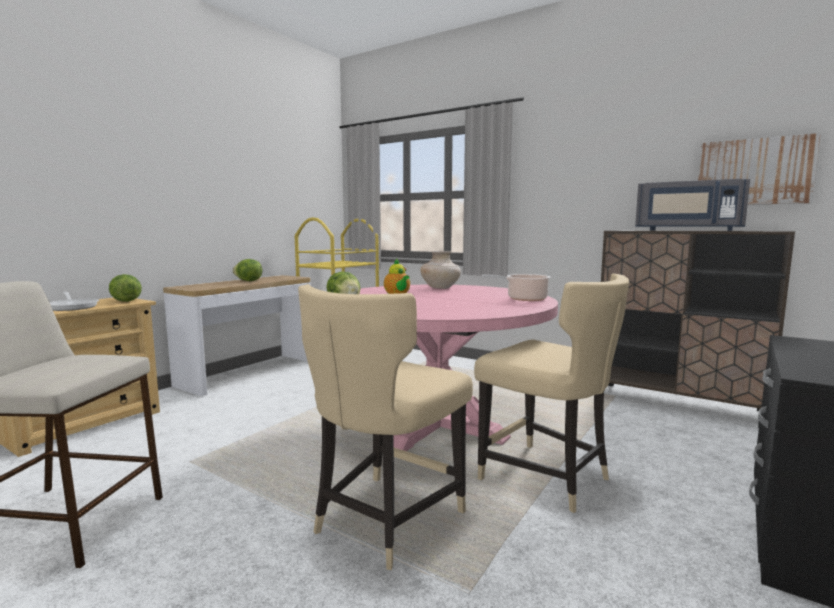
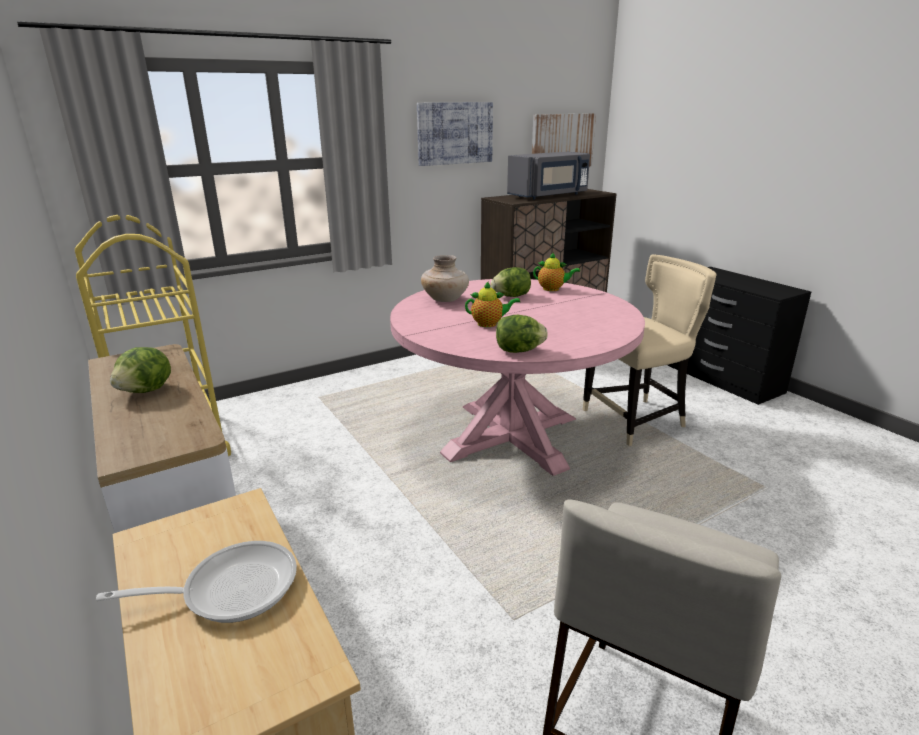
camera: 65 degrees left, 15 degrees up
lettuce [109,274,142,302] -> lettuce moved to [491,267,531,297]
beige chair [298,284,473,570] -> none
cooking pot [482,274,551,301] -> teapot [533,252,580,291]
none -> picture [417,102,493,166]

